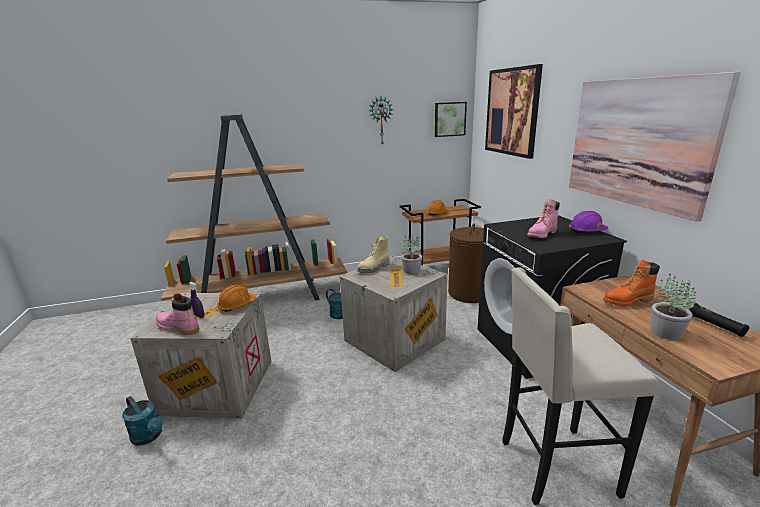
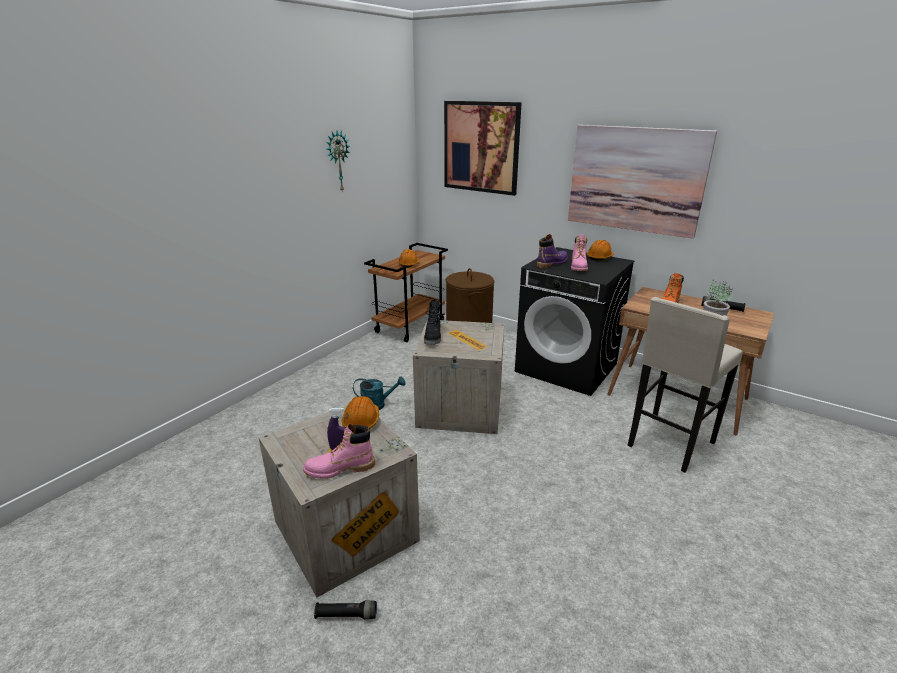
camera: 40 degrees left, 5 degrees up
turquoise watering can [122,396,163,446] -> black flashlight [314,600,377,619]
brown bookcase [161,114,347,301] -> none
beige boot [357,236,389,273] -> black boot [424,299,442,345]
potted plant [401,234,422,274] -> none
picture [435,102,467,137] -> none
purple hard hat [569,211,608,233] -> orange hard hat [587,240,614,261]
none -> purple boot [537,234,568,268]

